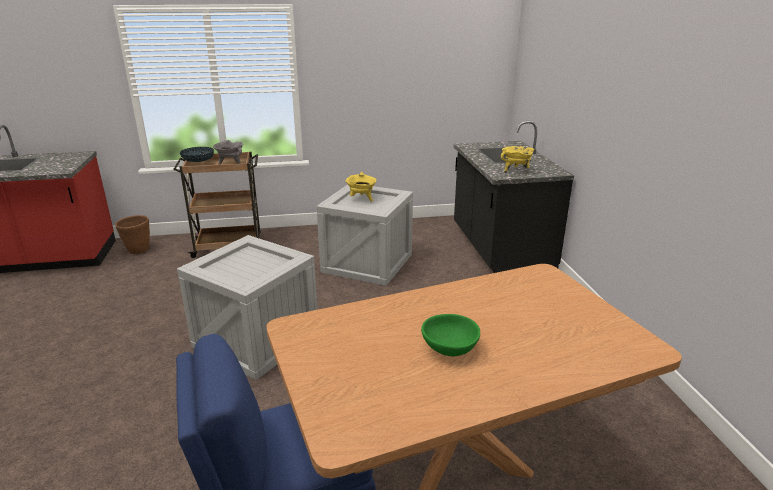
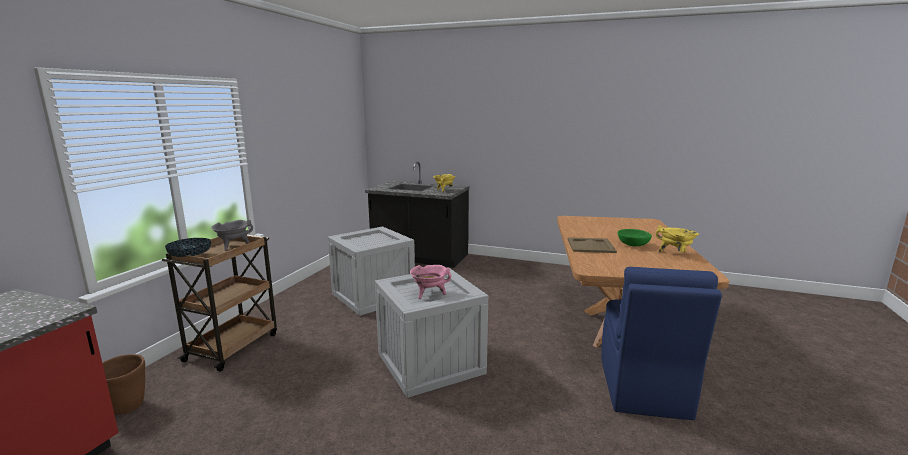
camera: 60 degrees left, 10 degrees down
yellow cooking pot [346,172,376,201] -> yellow cooking pot moved to [656,225,699,252]
none -> pink cooking pot [410,265,451,299]
none -> beige tray [568,237,617,253]

